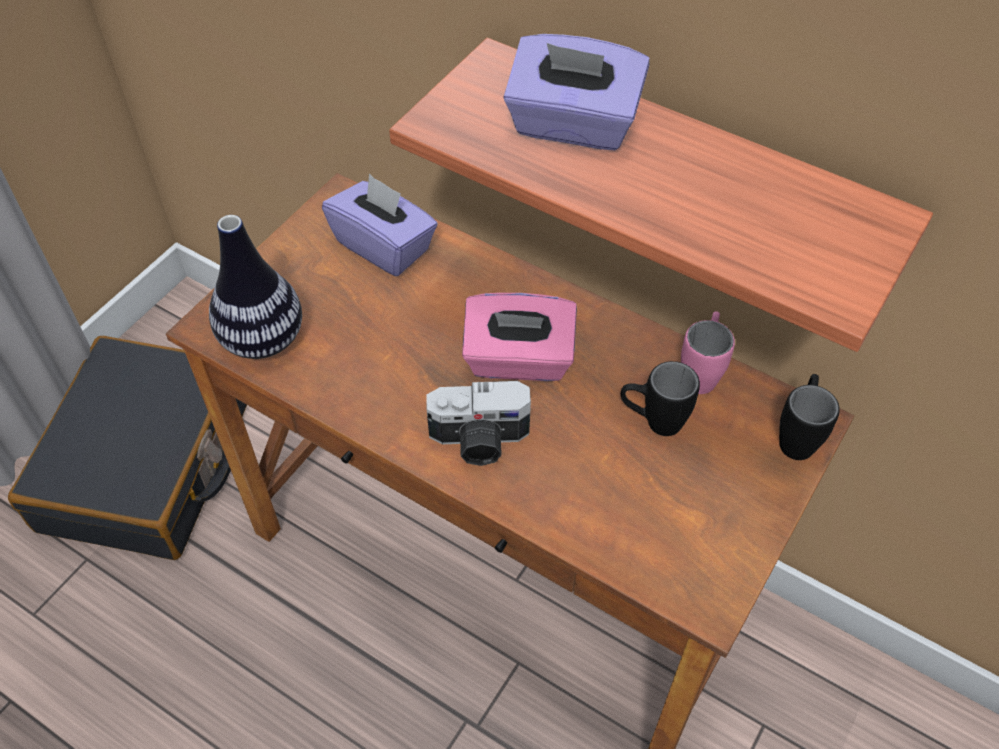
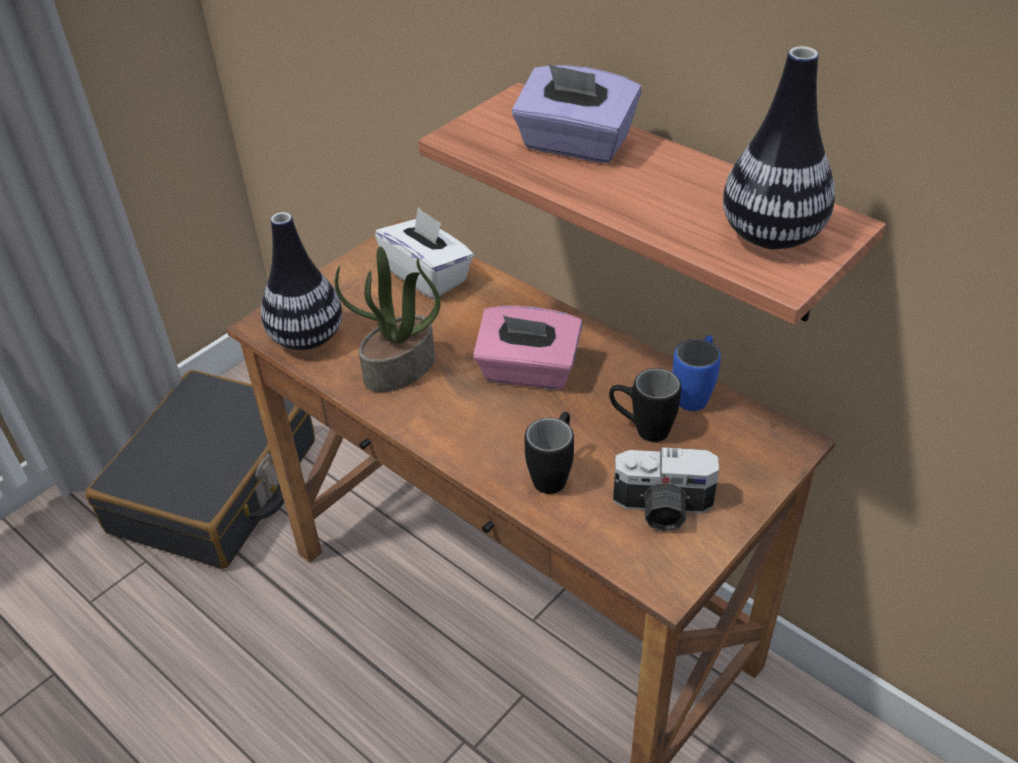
camera: 10 degrees right, 10 degrees down
purple tissue box [322,173,438,276] -> white tissue box [375,207,474,299]
camera [426,381,531,466] -> camera moved to [613,447,719,532]
pink mug [681,311,735,394] -> blue mug [672,335,721,411]
black mug [779,374,840,460] -> black mug moved to [524,412,574,494]
none -> potted plant [335,246,440,392]
none -> vase [723,46,835,249]

